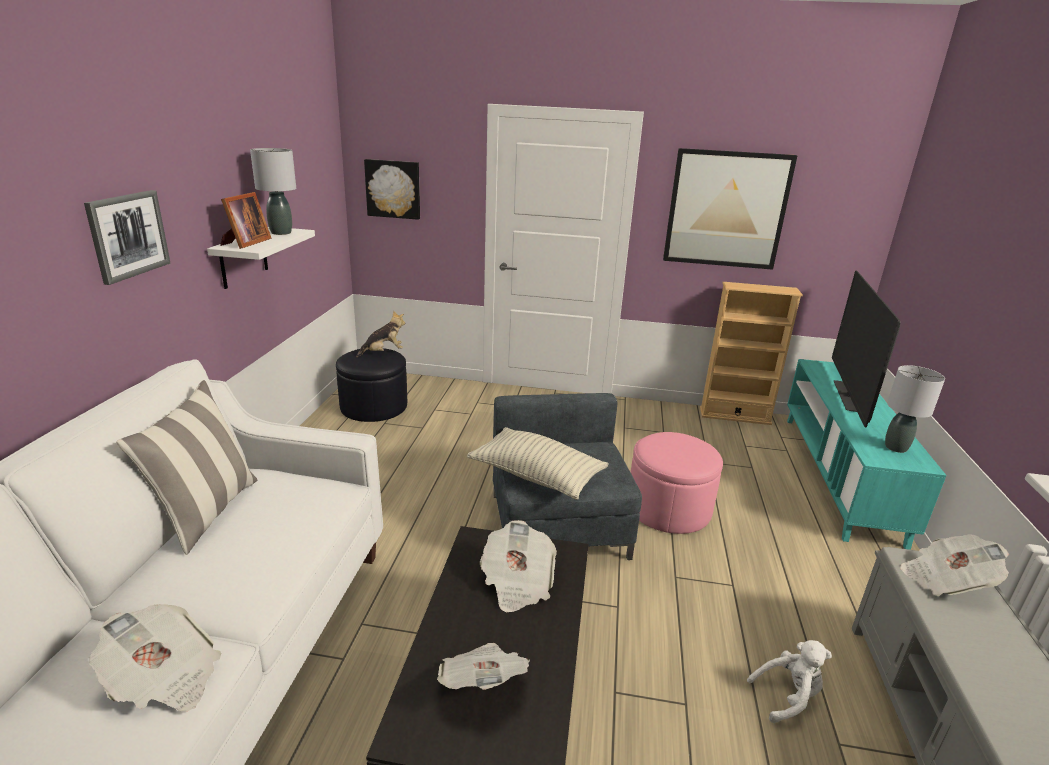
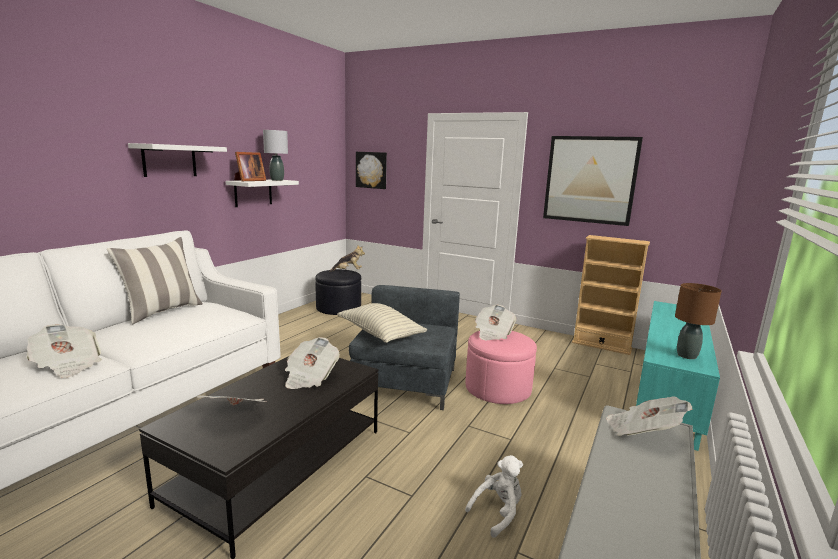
camera: 20 degrees right, 10 degrees down
picture [84,190,170,285] -> white shelf [128,143,227,177]
white plush toy [747,640,832,723] -> white plush toy turned 45 degrees counterclockwise [465,455,523,538]
television [832,270,900,427] -> none
grey table lamp [885,365,945,453] -> brown table lamp [675,283,722,359]
none -> newspaper [475,305,517,340]

